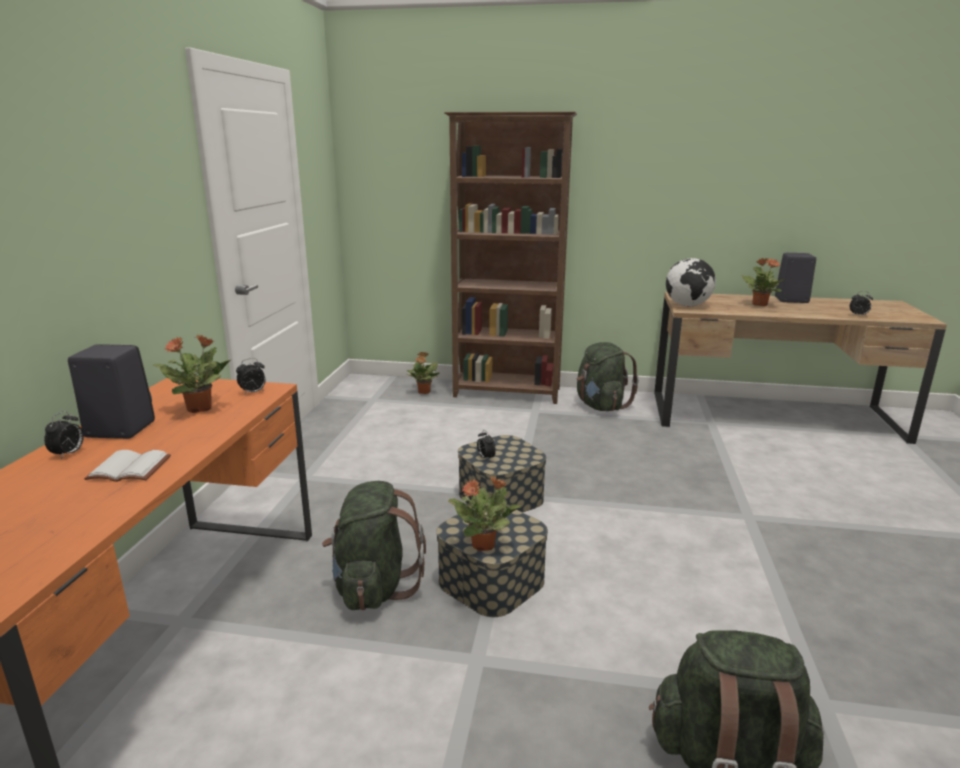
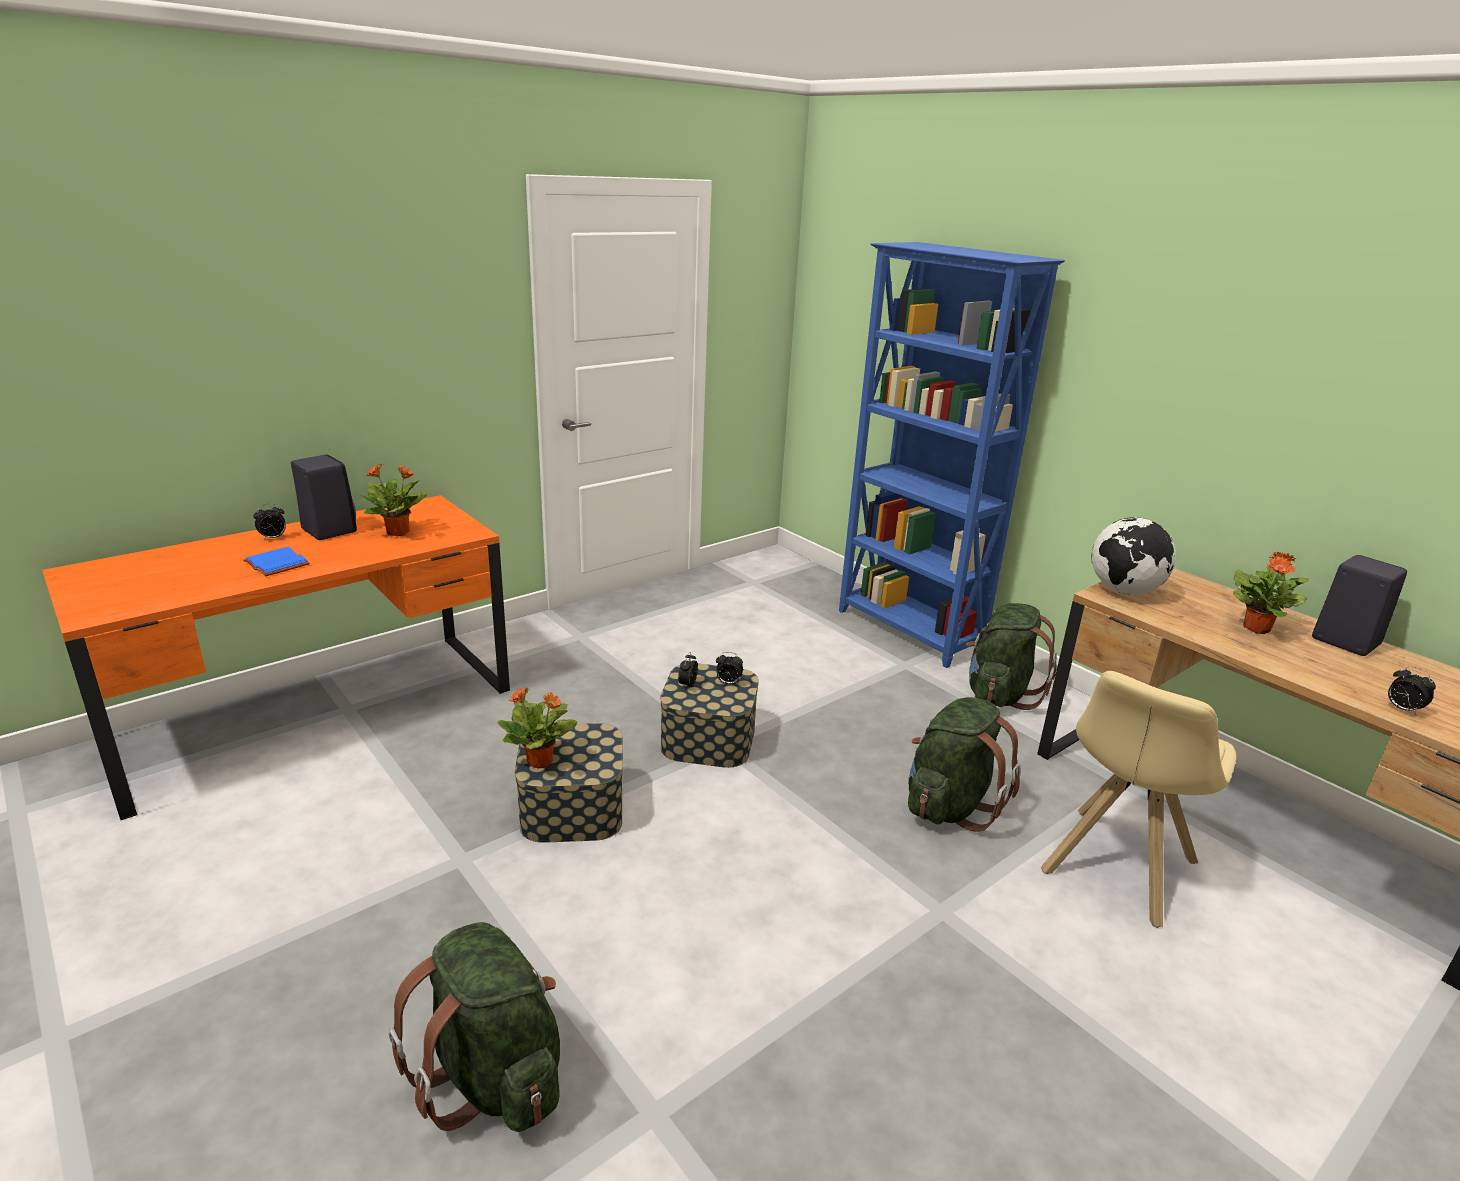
camera: 40 degrees right, 5 degrees up
white book [84,450,171,482] -> blue book [243,547,310,576]
alarm clock [236,358,265,394] -> alarm clock moved to [716,652,743,685]
green backpack [322,481,426,610] -> green backpack moved to [908,697,1021,832]
potted plant [407,352,440,394] -> none
brown bookcase [444,112,577,404] -> blue bookcase [839,242,1065,668]
none -> beige chair [1041,671,1237,928]

